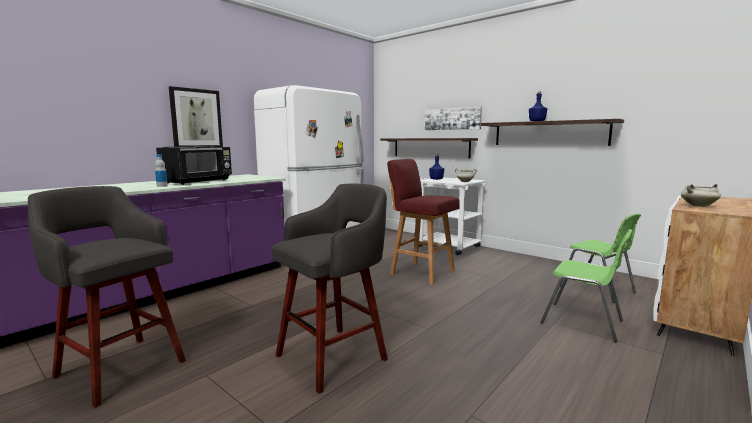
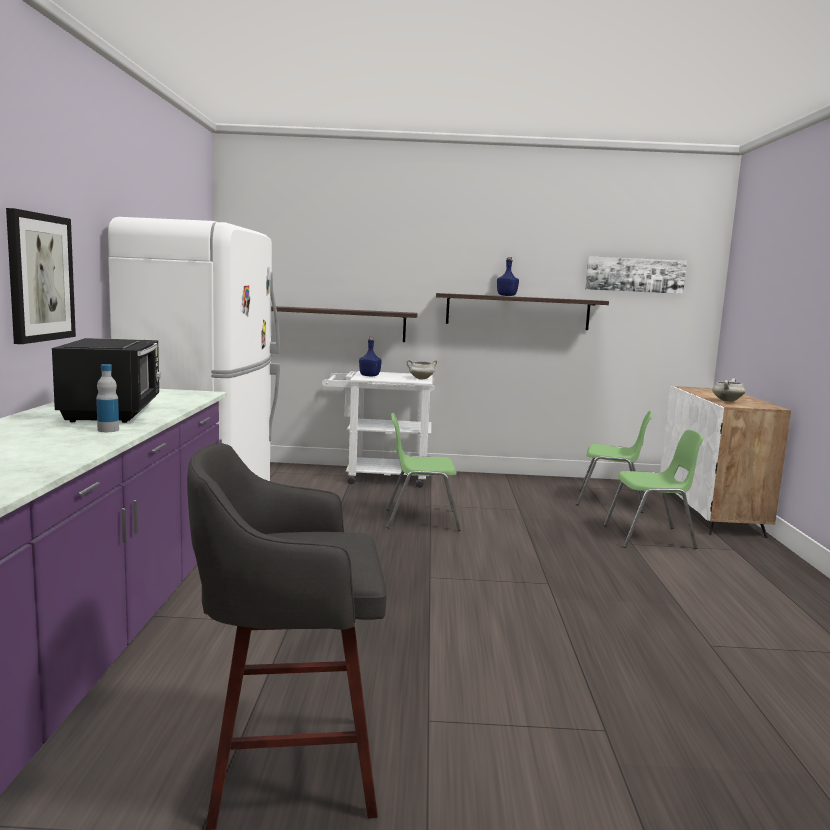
camera: 40 degrees left, 0 degrees up
grey stool [272,183,388,394] -> none
red stool [387,159,460,285] -> green chair [387,413,461,531]
picture [425,107,482,130] -> picture moved to [585,256,687,294]

